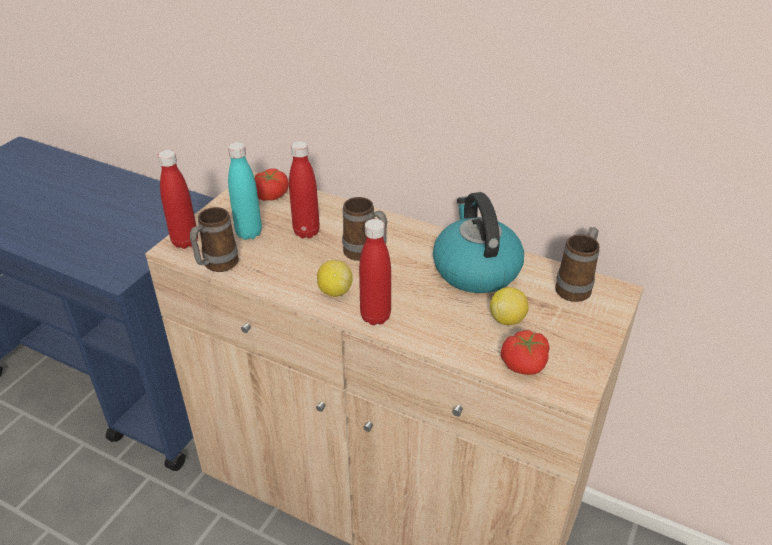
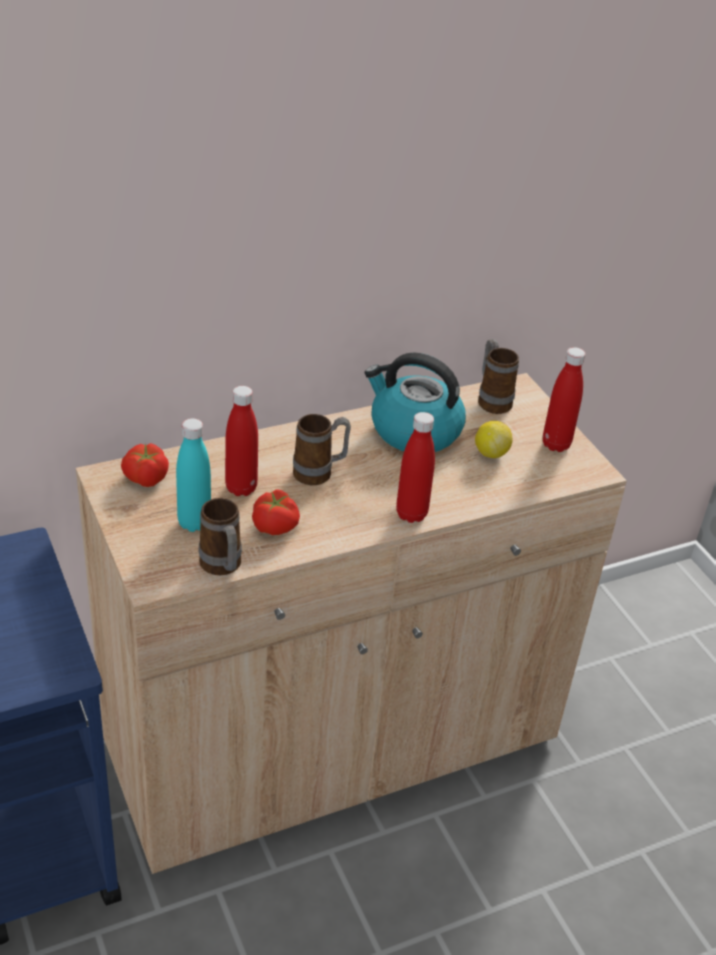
camera: 55 degrees left, 0 degrees up
red bottle [158,150,198,249] -> red bottle moved to [543,347,585,452]
lemon [317,260,353,297] -> none
tomato [501,330,550,375] -> tomato moved to [252,489,300,535]

